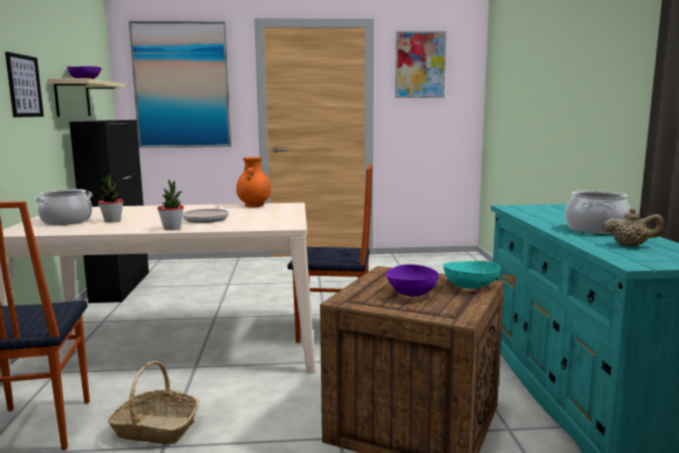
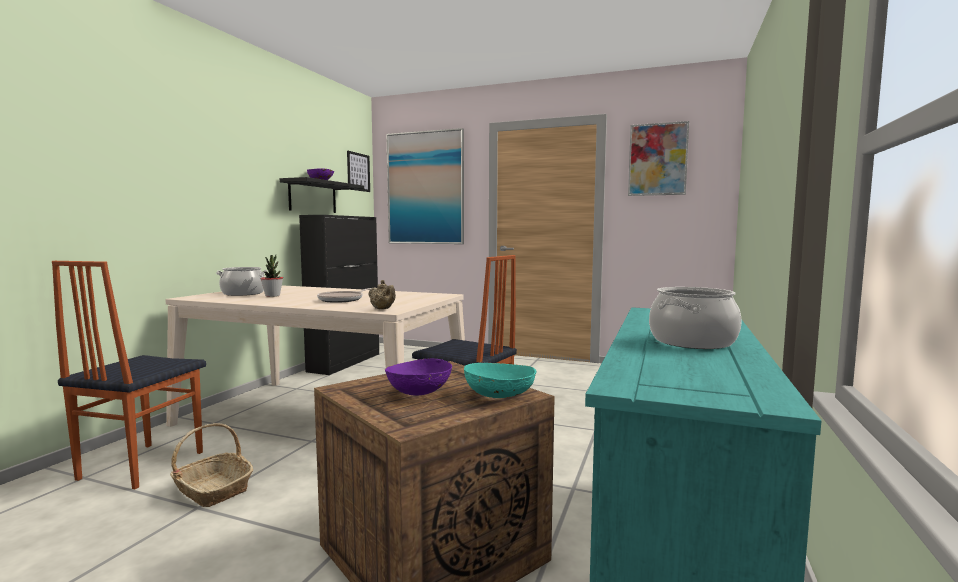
camera: 25 degrees right, 5 degrees down
picture [5,52,44,117] -> picture moved to [347,151,370,192]
beige shelf [47,78,125,117] -> black shelf [280,177,364,213]
potted plant [157,180,184,230] -> none
orange vase [236,157,271,207] -> none
beige teapot [603,208,664,246] -> beige teapot moved to [368,280,396,309]

